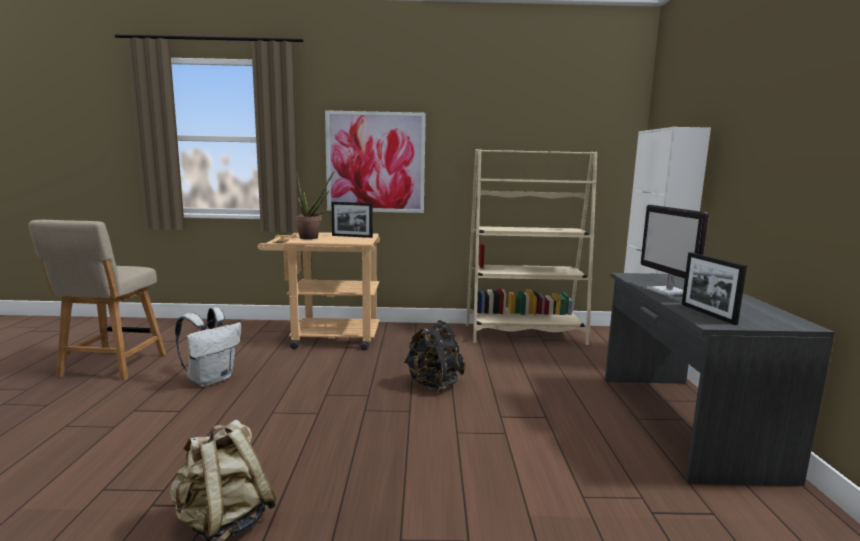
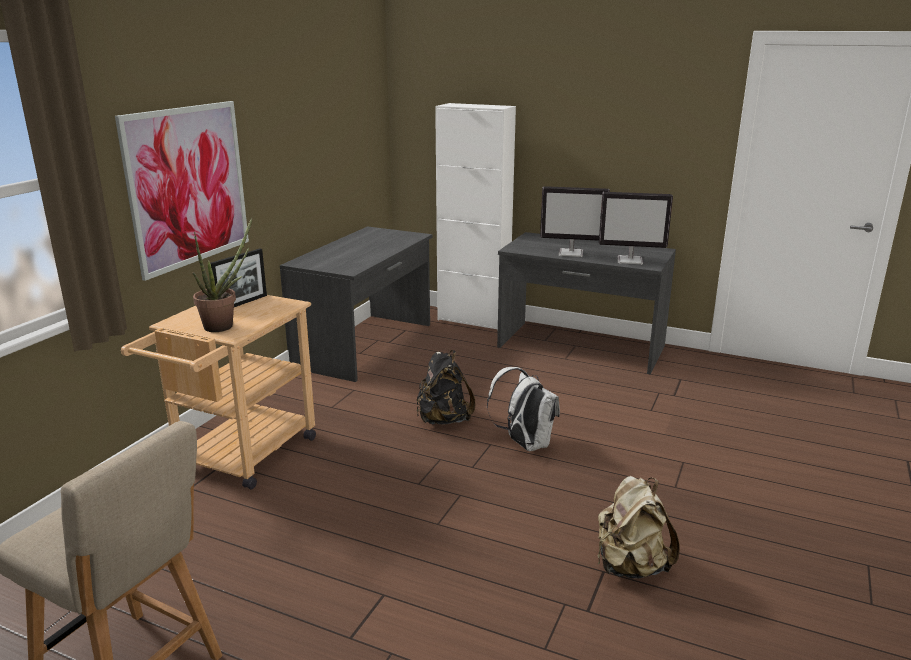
camera: 65 degrees left, 10 degrees up
white backpack [175,307,241,387] -> white backpack moved to [487,367,560,451]
beige bookcase [466,149,597,345] -> grey desk [280,226,433,382]
picture frame [681,252,747,325] -> monitor [599,192,673,265]

